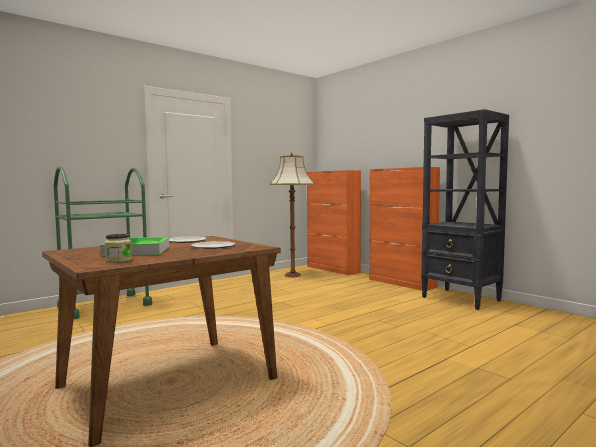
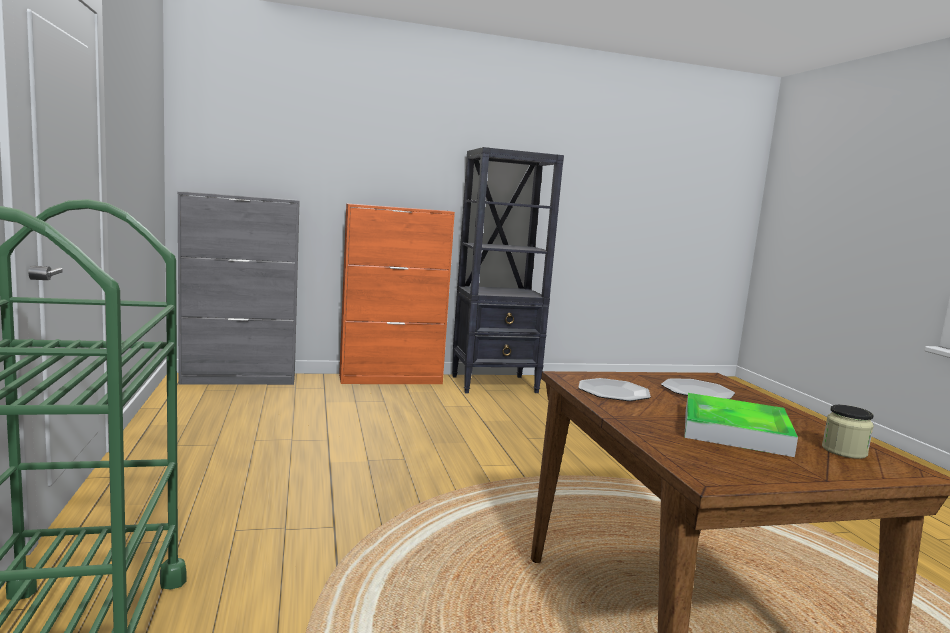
camera: 65 degrees left, 5 degrees up
floor lamp [270,152,315,277] -> none
orange cabinet [307,170,361,275] -> grey cabinet [178,192,300,385]

